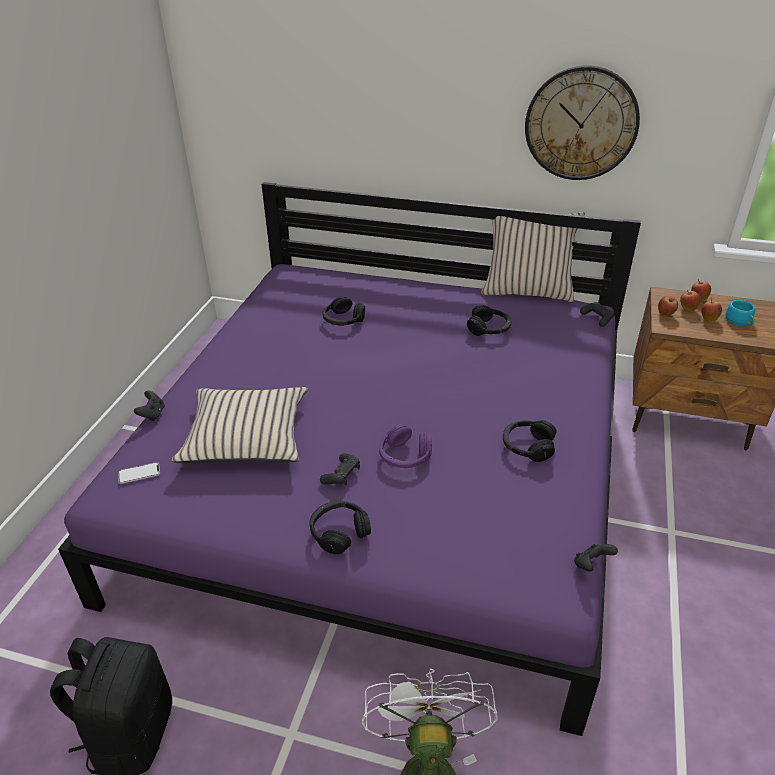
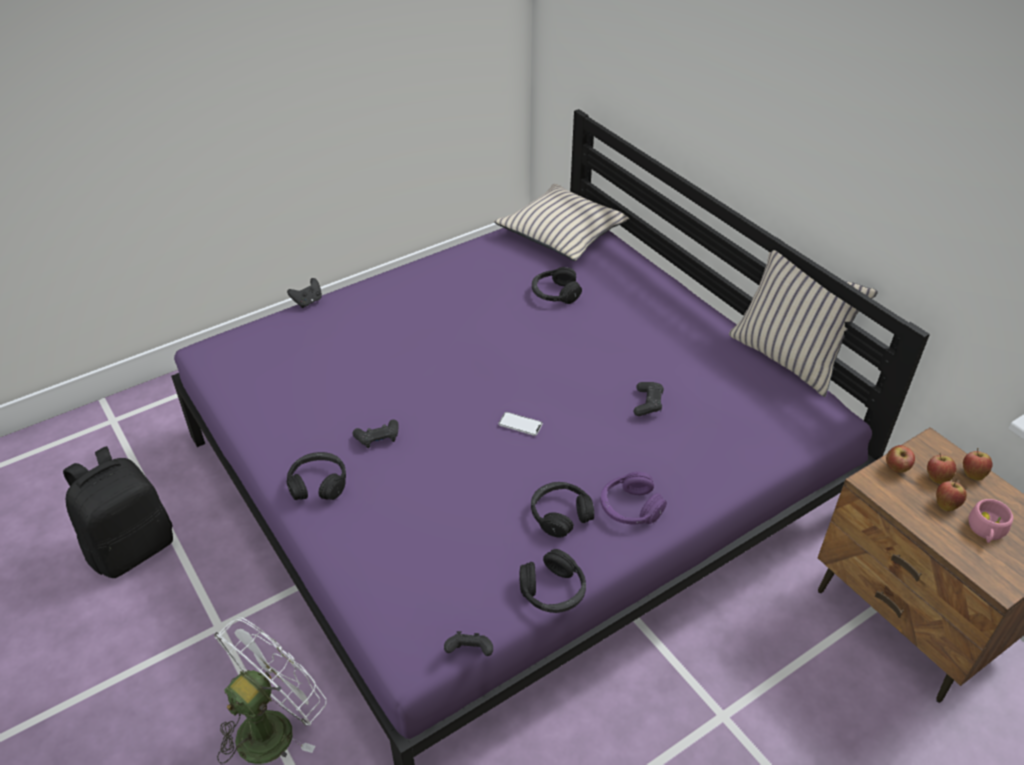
camera: 40 degrees right, 5 degrees up
phone [118,462,160,484] -> phone moved to [498,412,543,436]
beige pillow [172,387,308,463] -> beige pillow moved to [494,184,629,261]
purple headphones [379,424,432,468] -> purple headphones moved to [601,472,667,524]
black headphones [467,305,512,336] -> black headphones moved to [520,549,586,613]
wall clock [525,66,640,180] -> none
black game controller [580,302,614,327] -> black game controller moved to [634,382,664,416]
turquoise cup [725,300,755,325] -> pink cup [968,499,1013,543]

